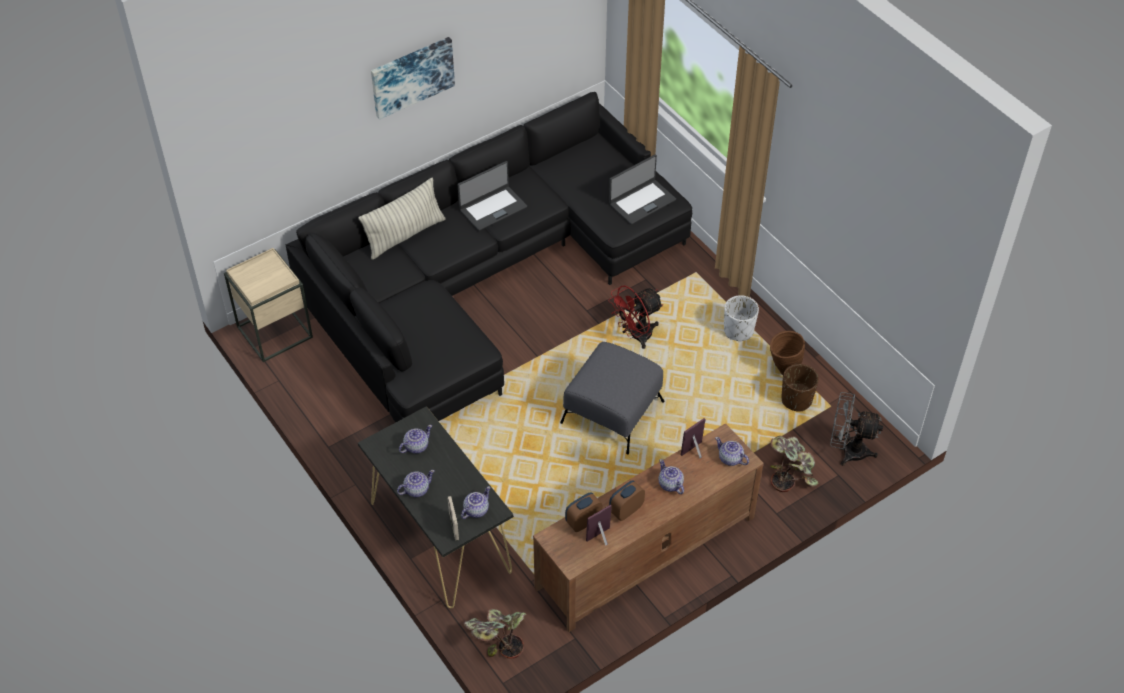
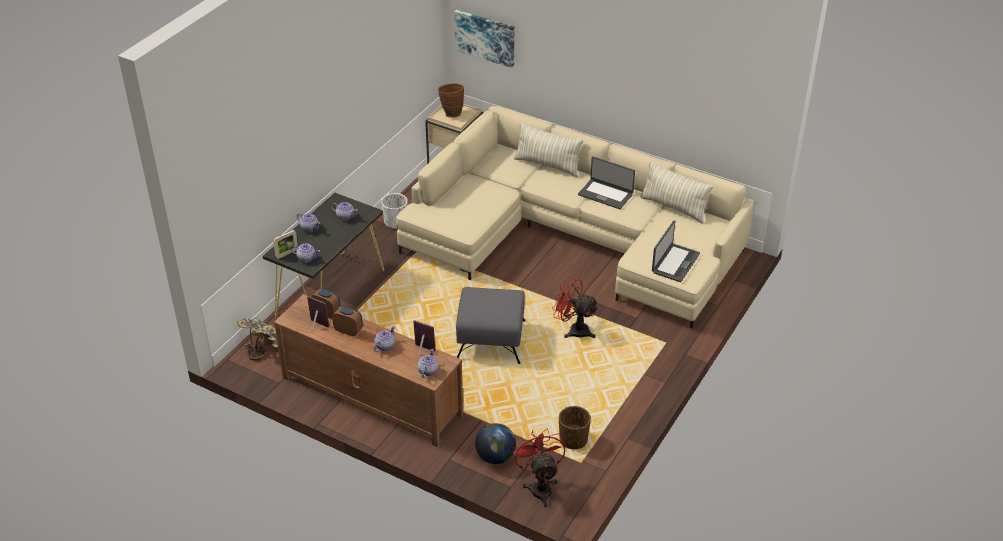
camera: 65 degrees right, 10 degrees down
black sofa [286,92,692,422] -> beige sofa [396,106,755,328]
picture [371,37,455,120] -> picture moved to [454,10,514,68]
laptop [609,154,676,225] -> laptop turned 90 degrees counterclockwise [652,220,700,282]
white planter [724,295,759,341] -> white planter moved to [381,193,408,229]
brown vase [770,331,805,375] -> brown vase moved to [438,83,464,118]
potted plant [770,436,818,492] -> globe [475,423,516,464]
grey fan [830,392,883,466] -> red fan [513,429,565,507]
none -> pillow [640,161,713,223]

